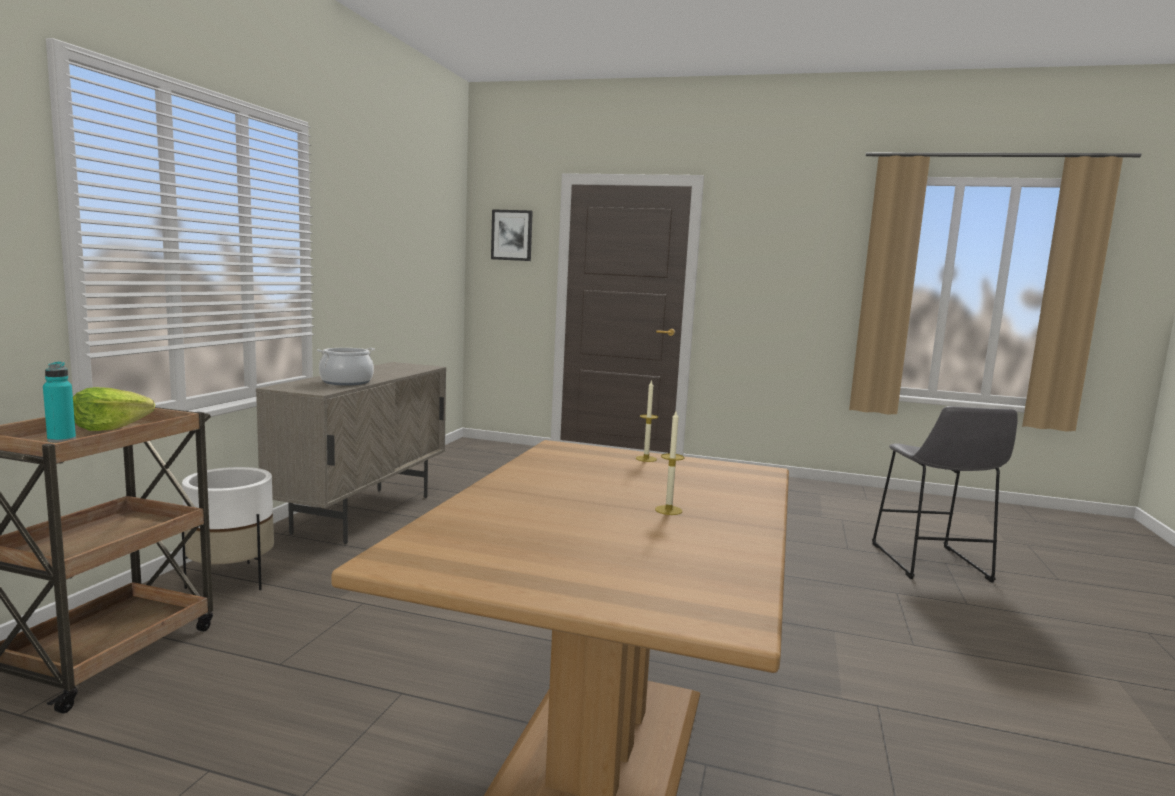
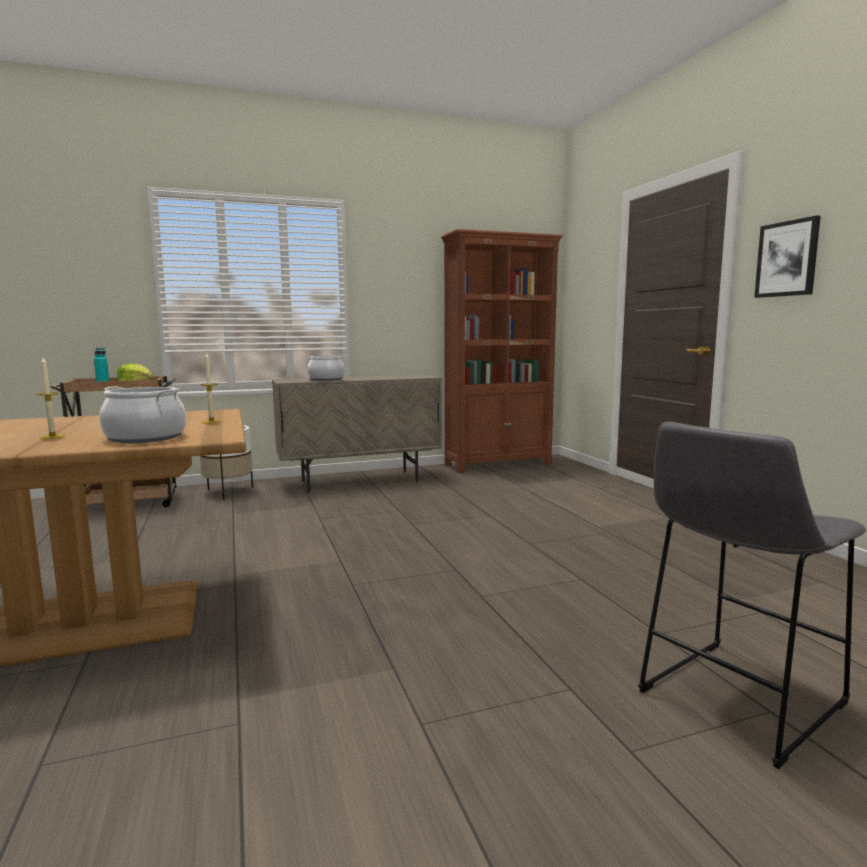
camera: 55 degrees right, 0 degrees up
picture [491,209,533,261] -> picture moved to [754,215,821,298]
none -> cooking pot [99,386,186,443]
none -> brown bookcase [441,229,563,473]

